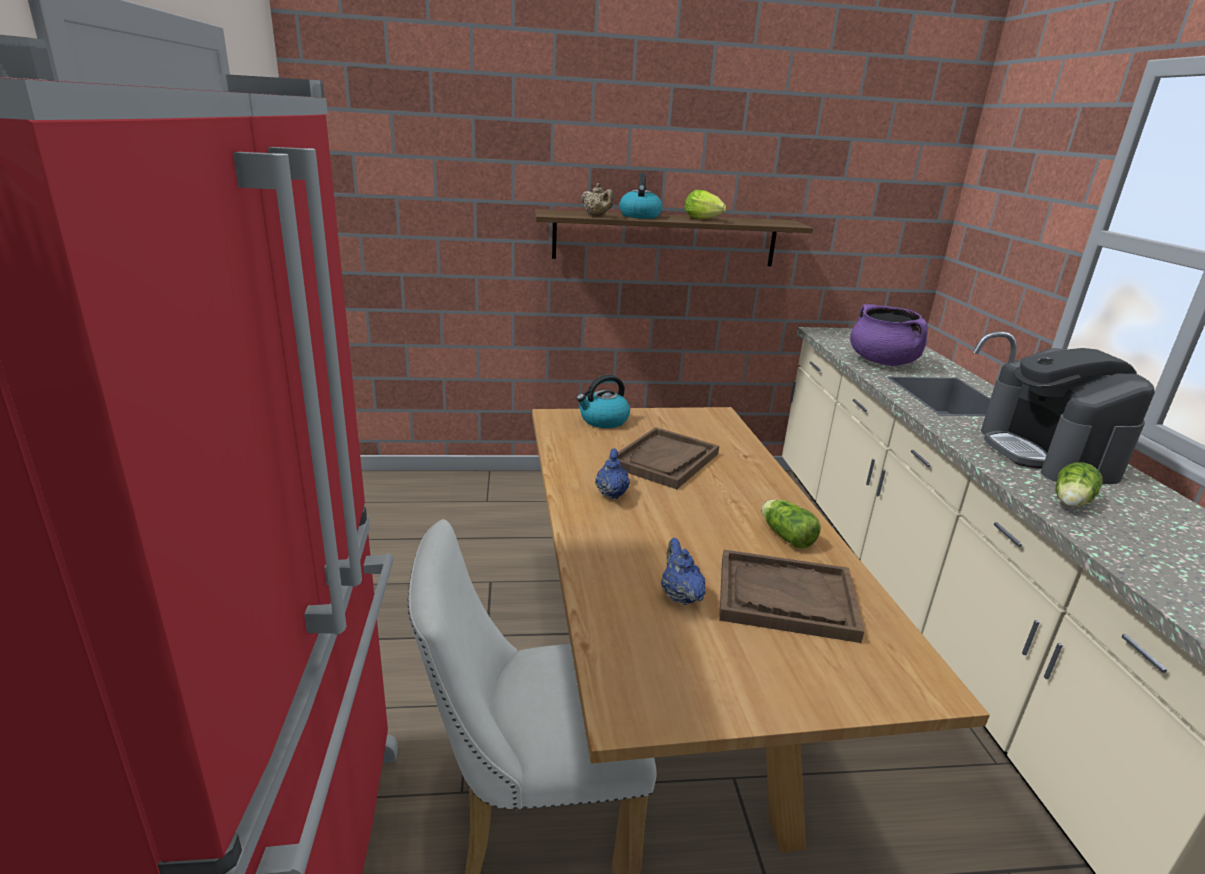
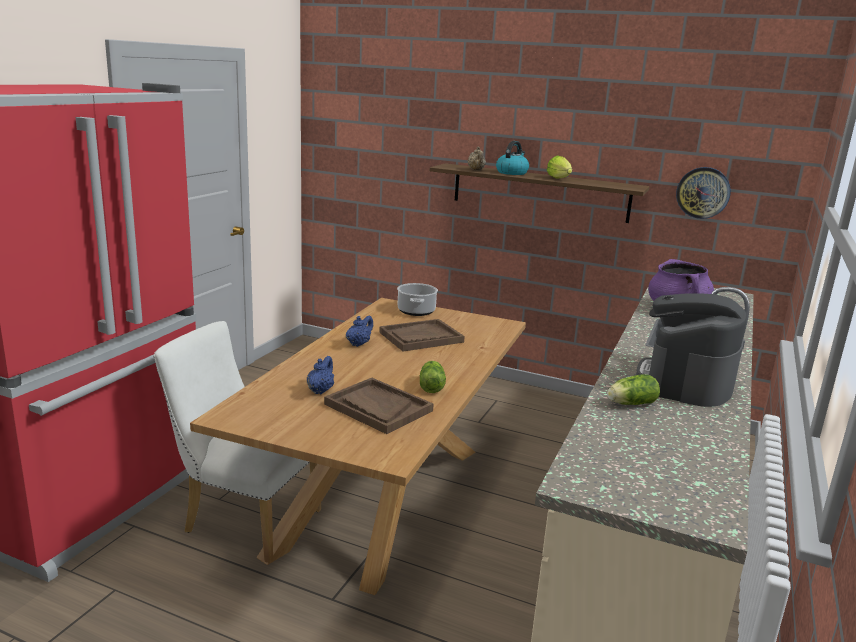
camera: 30 degrees right, 5 degrees down
kettle [576,375,630,428] -> cooking pot [397,283,438,316]
none -> wall clock [676,167,731,219]

